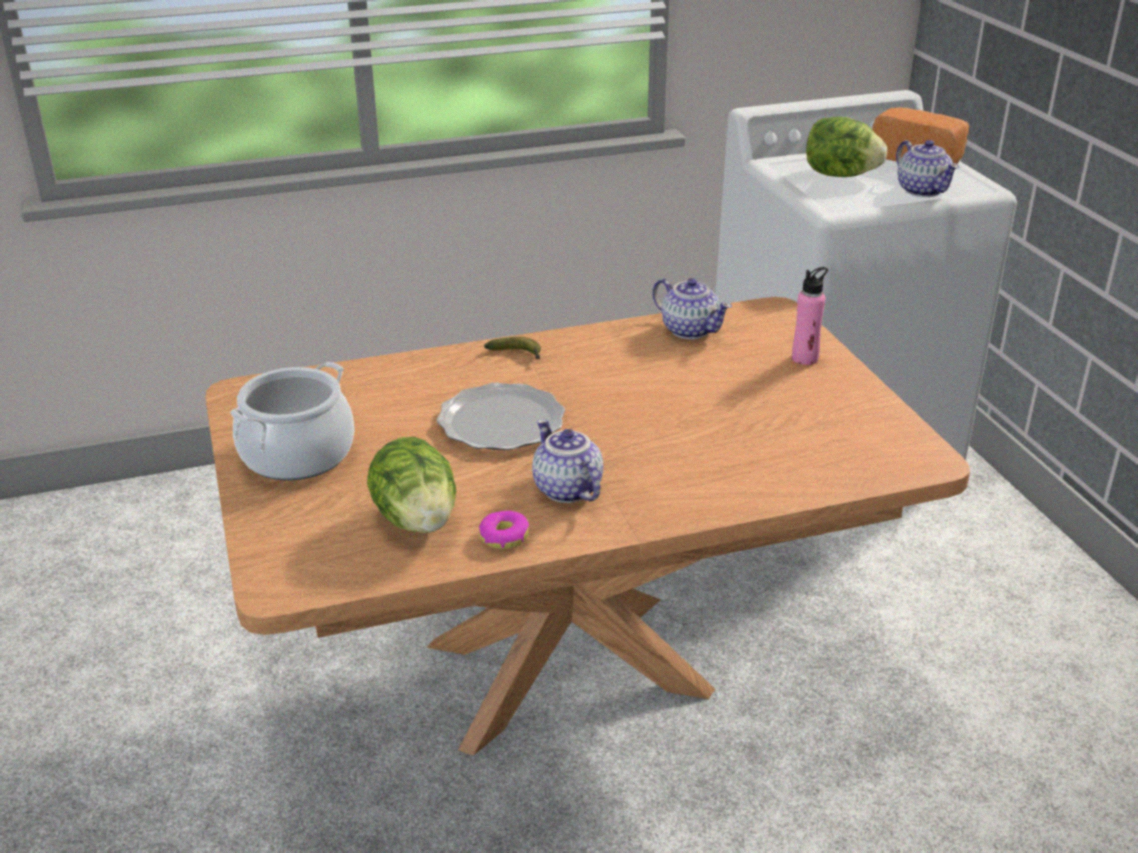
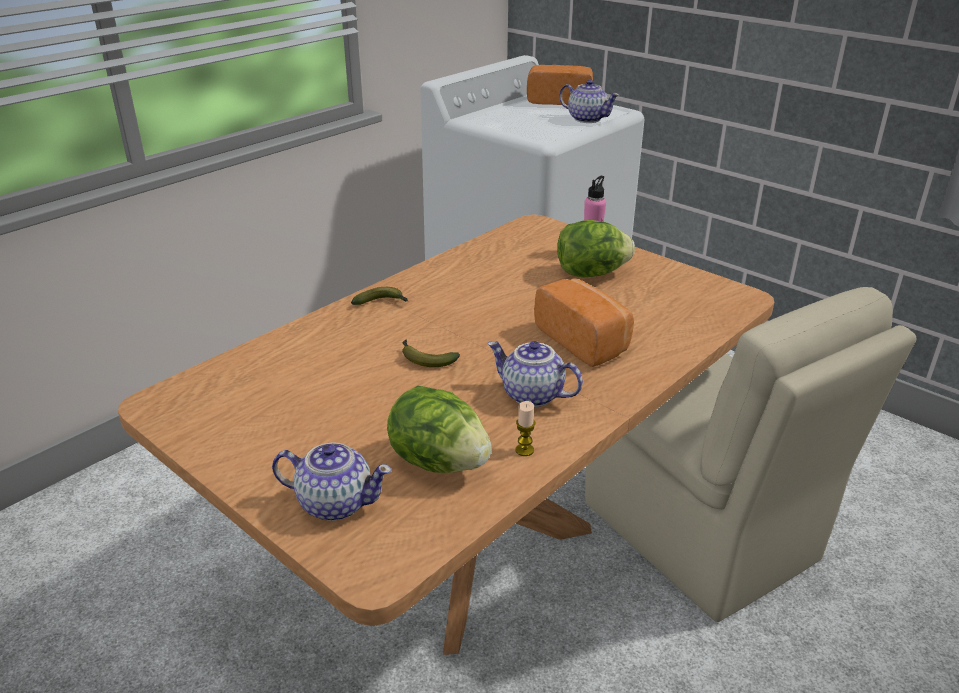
camera: 30 degrees left, 0 degrees up
cooking pot [230,362,354,480] -> none
plate [437,383,565,450] -> banana [402,340,460,367]
donut [479,511,529,549] -> candle [515,401,536,456]
teapot [652,278,732,339] -> teapot moved to [272,442,392,521]
lettuce [806,117,887,177] -> lettuce moved to [557,220,635,277]
none -> bread [534,278,634,367]
none -> beige chair [585,287,917,622]

